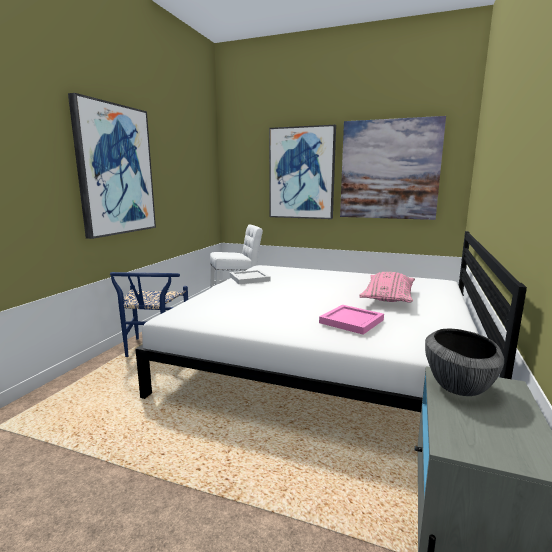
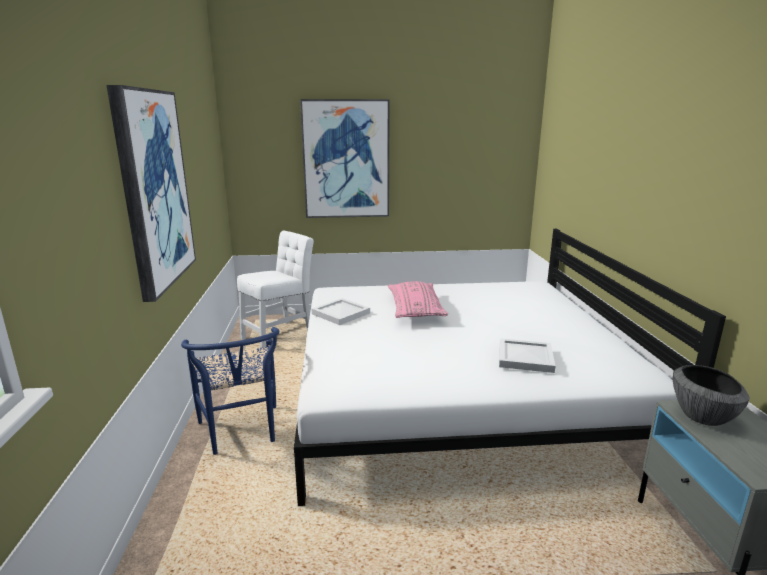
camera: 25 degrees left, 5 degrees up
pink tray [319,305,384,335] -> white tray [499,338,555,373]
picture [340,116,446,220] -> none
pink pillow [359,272,415,303] -> pink pillow moved to [388,281,448,318]

